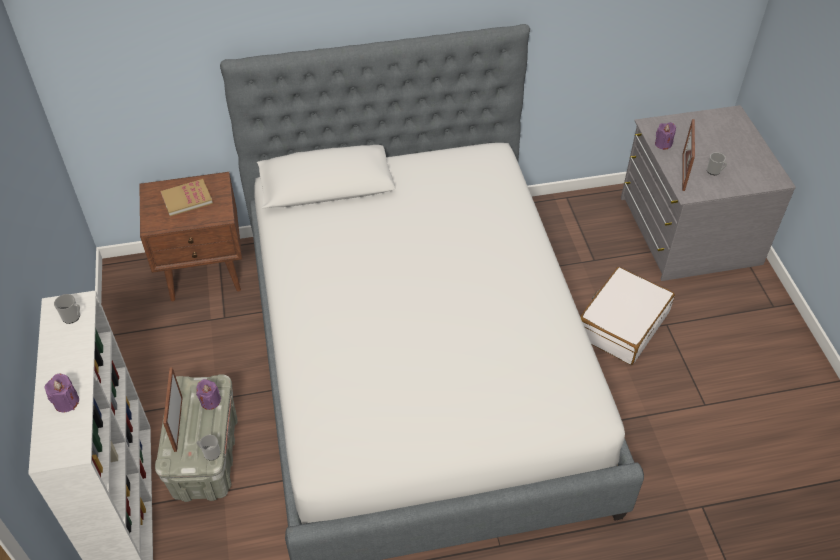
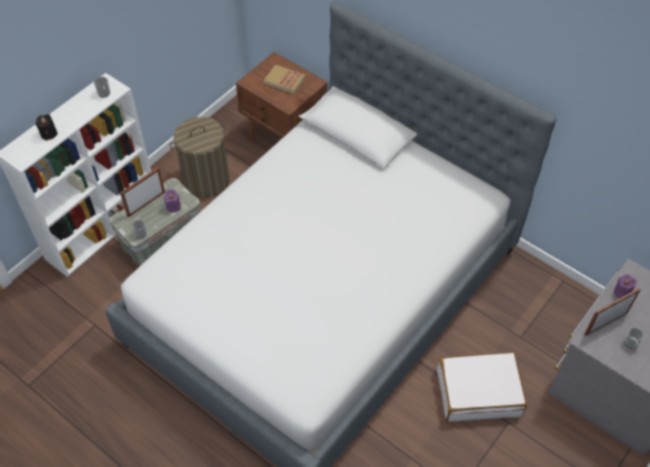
camera: 50 degrees right, 5 degrees up
purple candle [44,374,79,412] -> black candle [36,114,58,141]
none -> laundry basket [169,117,229,198]

